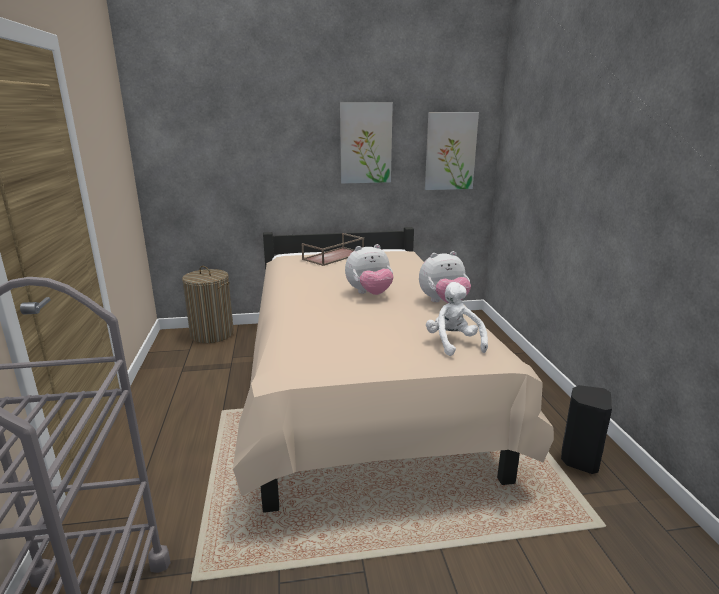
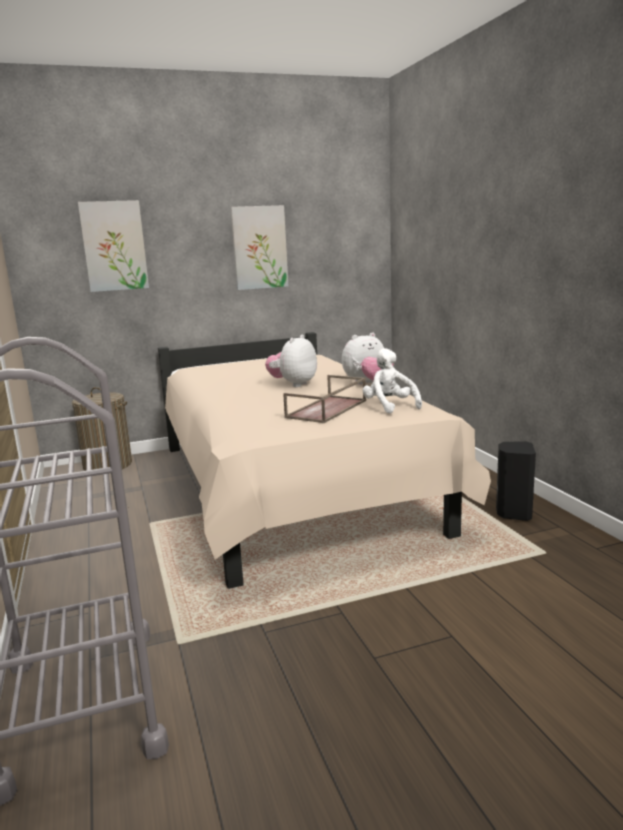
camera: 10 degrees left, 5 degrees down
brown tray [302,233,364,266] -> brown tray moved to [283,375,366,423]
plush toy [345,244,394,295] -> plush toy turned 150 degrees clockwise [265,334,317,387]
picture [425,112,479,190] -> picture moved to [78,200,149,292]

